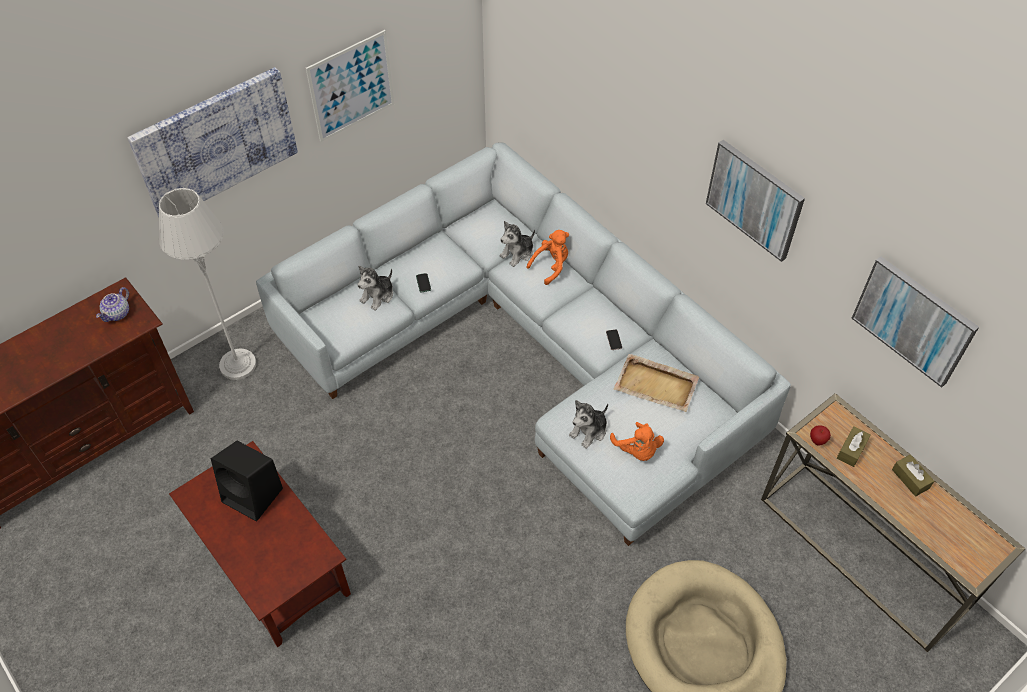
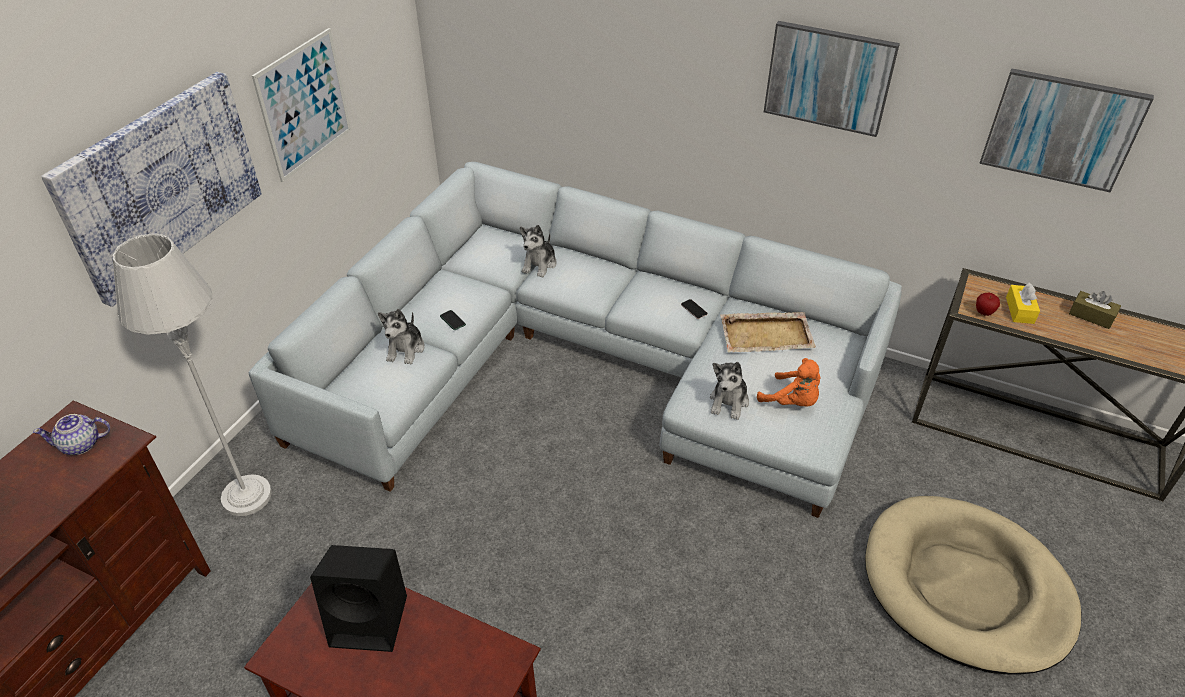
camera: 25 degrees left, 10 degrees down
teapot [96,287,129,322] -> teapot turned 75 degrees clockwise [33,414,110,455]
orange plush toy [526,230,569,285] -> none
brown tissue box [837,426,871,467] -> yellow tissue box [1006,283,1040,324]

